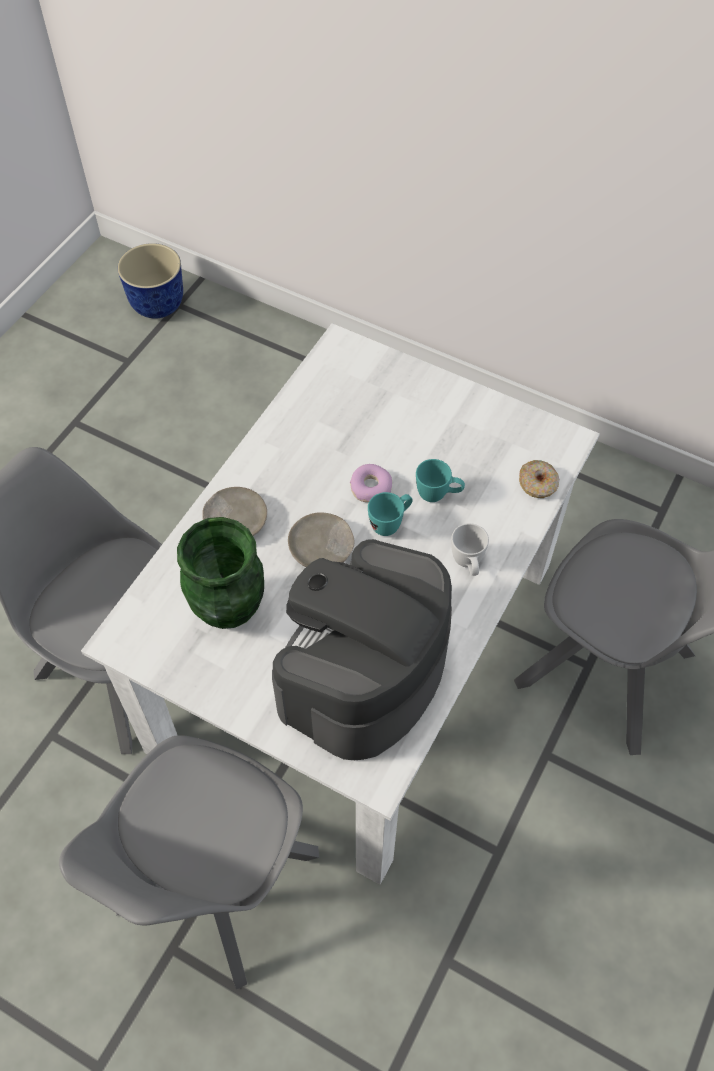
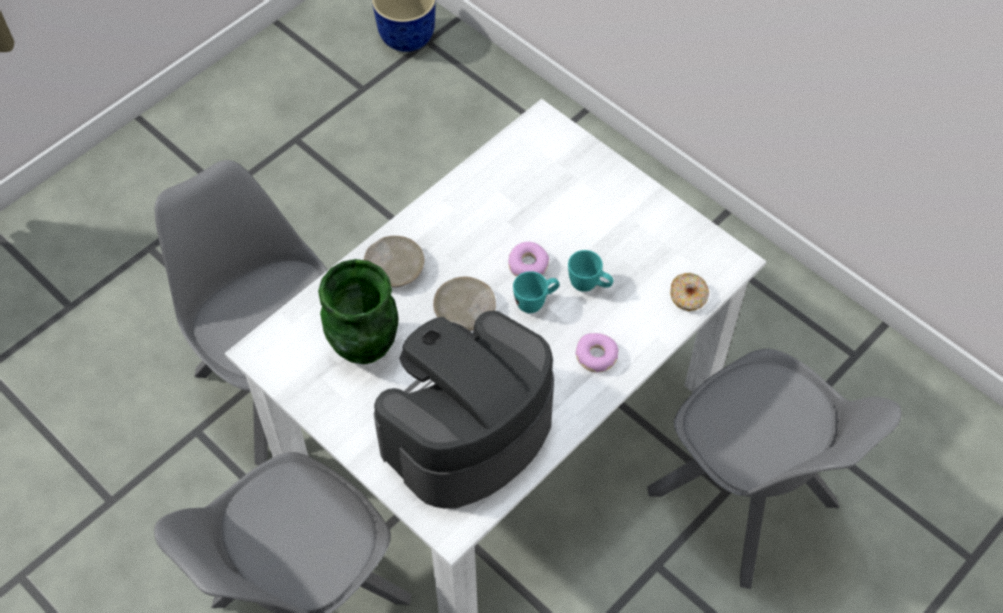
camera: 15 degrees right, 0 degrees up
white mug [451,523,489,576] -> donut [575,333,618,372]

